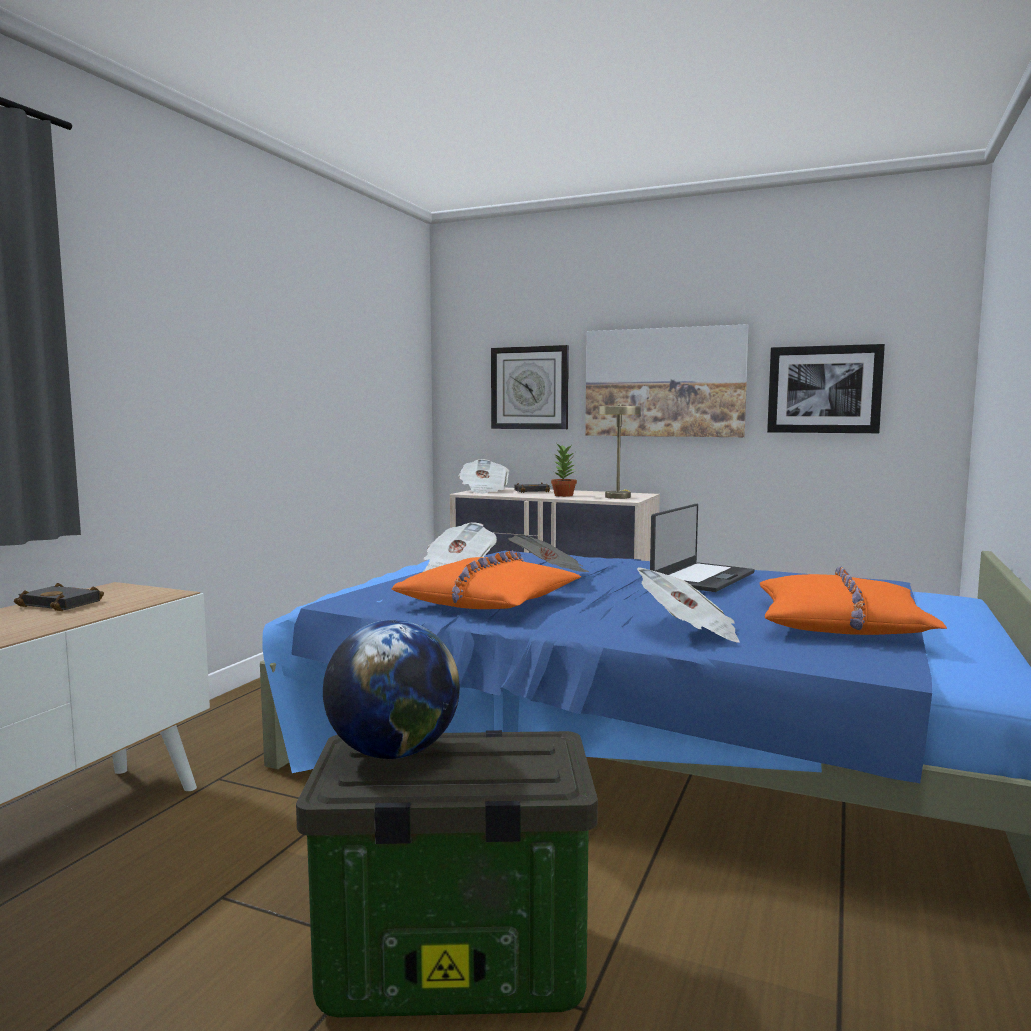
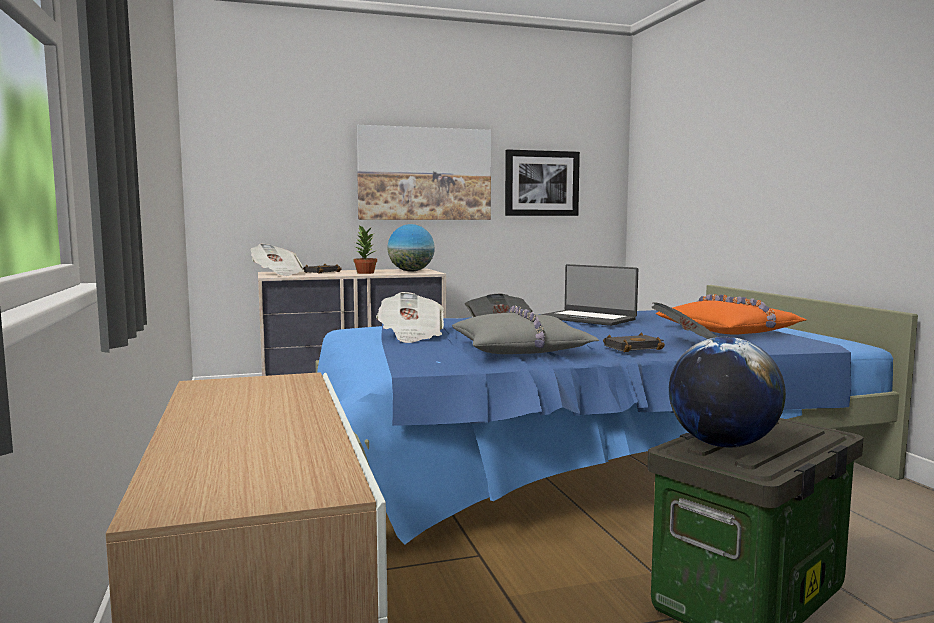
camera: 40 degrees left, 0 degrees up
black book [14,583,104,611] -> black book moved to [603,333,665,352]
orange pillow [392,551,581,609] -> grey pillow [452,306,599,354]
wall clock [491,345,569,429] -> none
beige table lamp [598,405,641,499] -> globe [388,224,435,272]
laptop [650,504,755,592] -> laptop turned 135 degrees clockwise [540,264,638,326]

